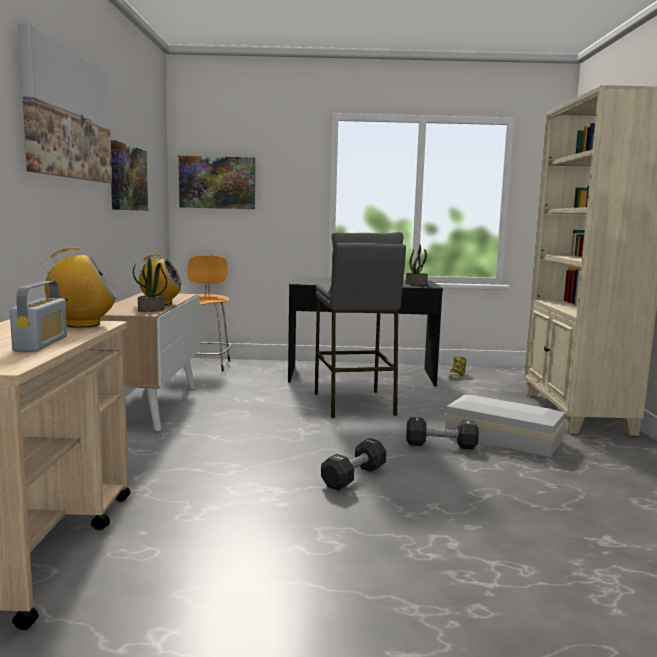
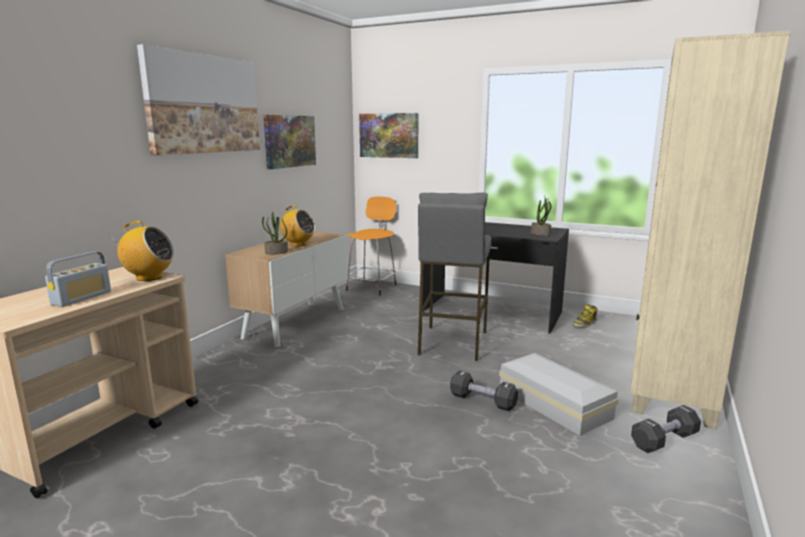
camera: 25 degrees right, 5 degrees up
black dumbbell [321,438,386,491] -> black dumbbell moved to [631,405,701,453]

